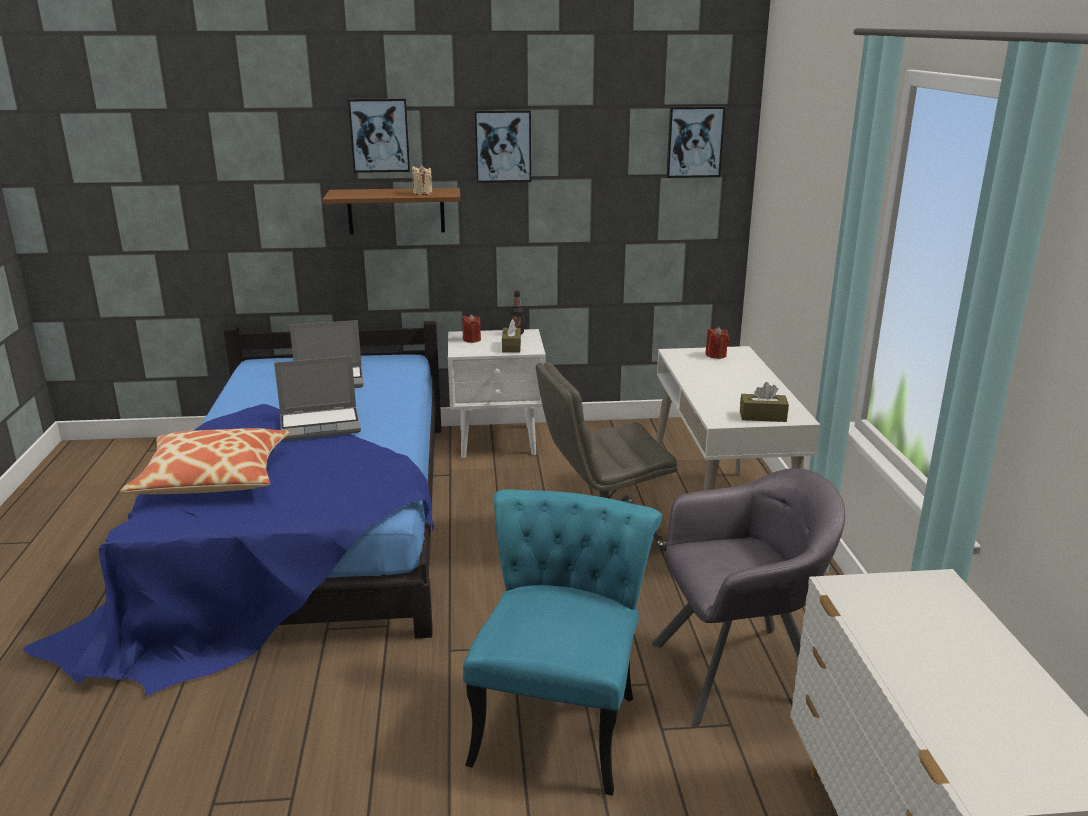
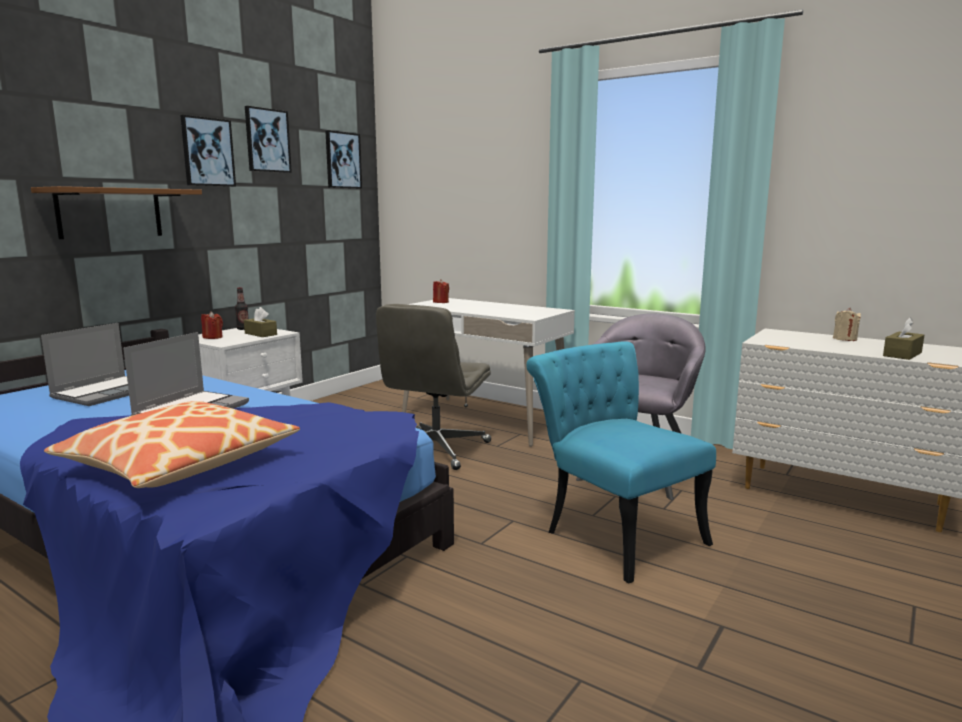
camera: 50 degrees left, 10 degrees down
picture [348,98,410,173] -> picture moved to [245,106,292,173]
beige candle [412,164,432,195] -> beige candle moved to [833,308,861,341]
brown tissue box [740,382,789,422] -> brown tissue box moved to [883,318,924,360]

